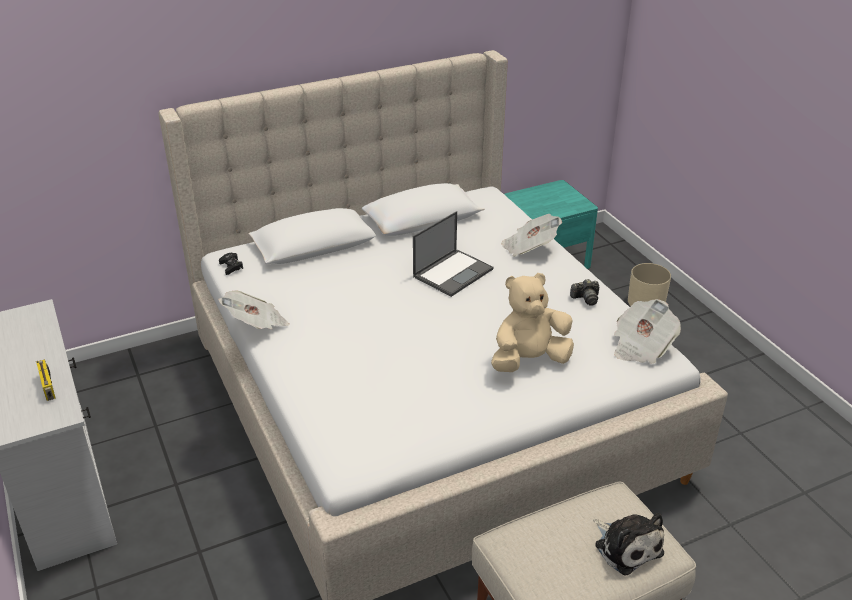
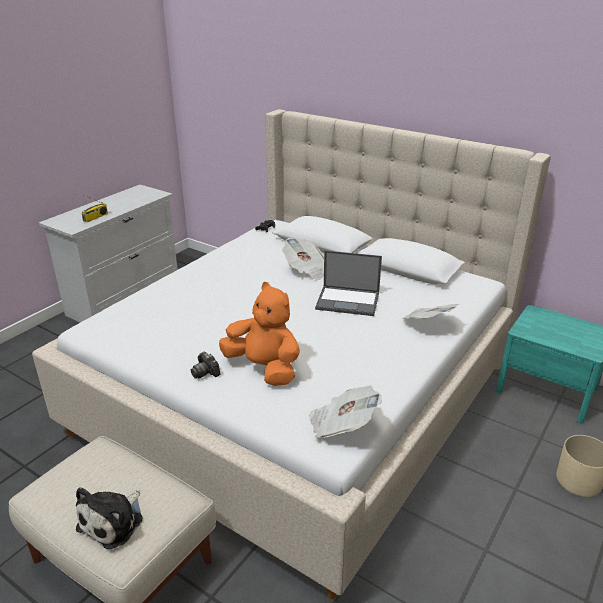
camera: 60 degrees right, 5 degrees down
newspaper [218,290,290,329] -> newspaper moved to [282,238,324,280]
beige plush toy [491,273,574,372] -> orange plush toy [219,282,300,386]
camera [570,279,599,306] -> camera moved to [191,352,220,378]

